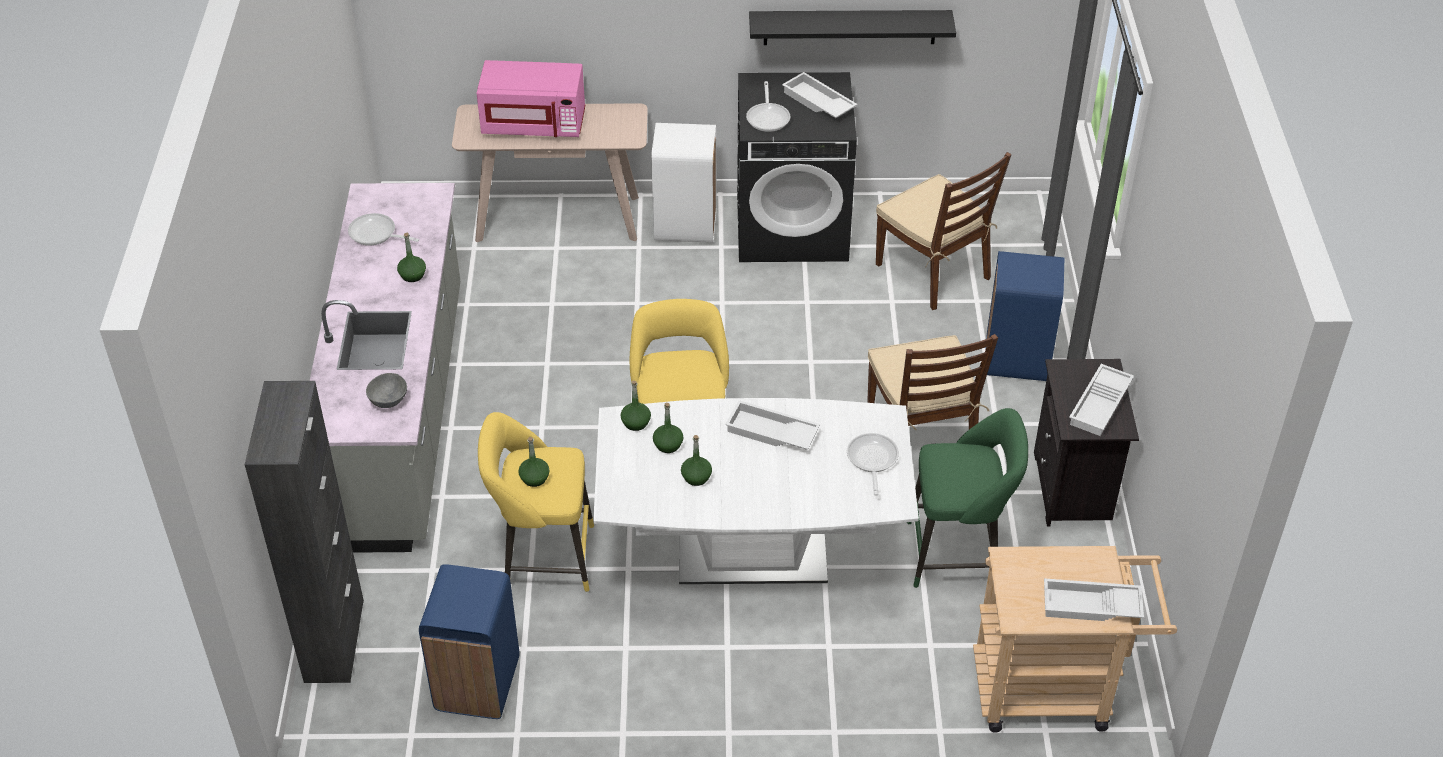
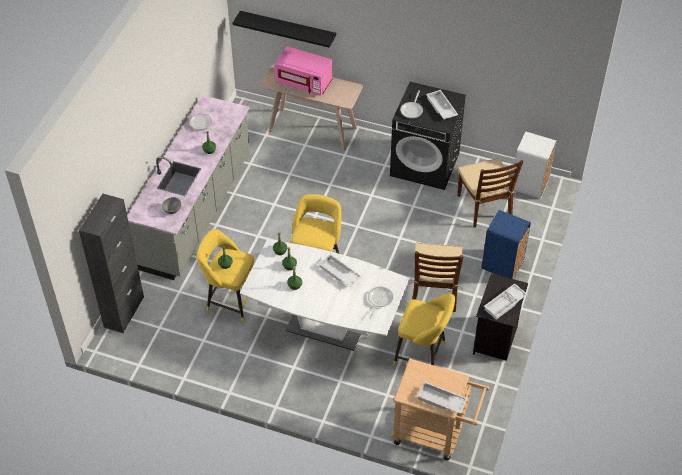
camera: 20 degrees right, 5 degrees up
blue trash can [419,564,520,719] -> none
white trash can [651,123,716,243] -> white trash can moved to [513,132,557,199]
black shelf [749,10,956,45] -> black shelf moved to [232,11,336,48]
green stool [907,408,1028,588] -> yellow stool [393,294,455,366]

